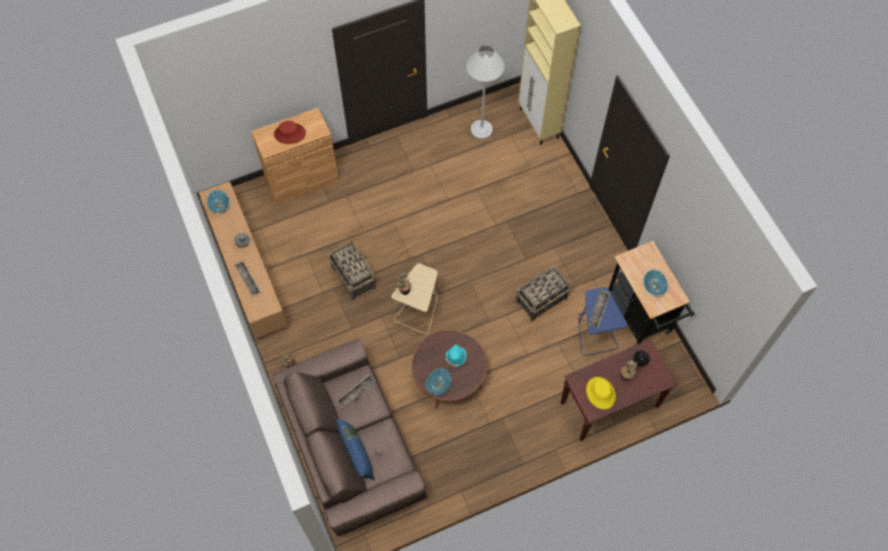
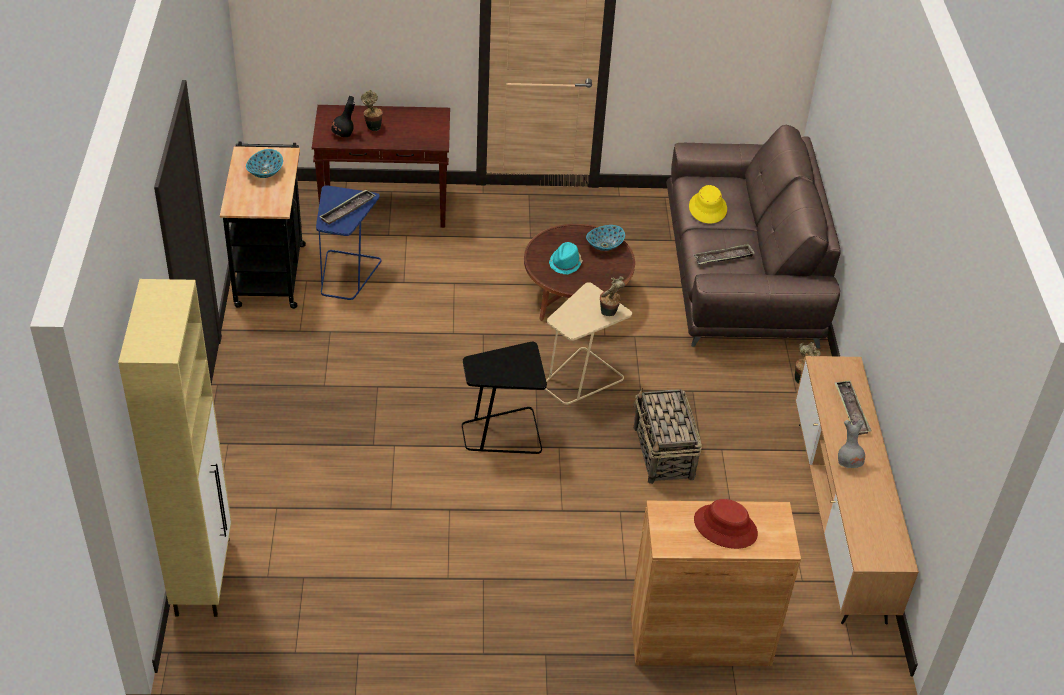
camera: 160 degrees left, 20 degrees down
bowl [207,190,230,213] -> none
blue pillow [337,418,375,480] -> none
white floor lamp [466,45,504,139] -> none
basket [516,266,571,321] -> none
yellow hat [586,377,616,409] -> yellow hat moved to [689,185,727,223]
none -> black side table [462,342,547,454]

